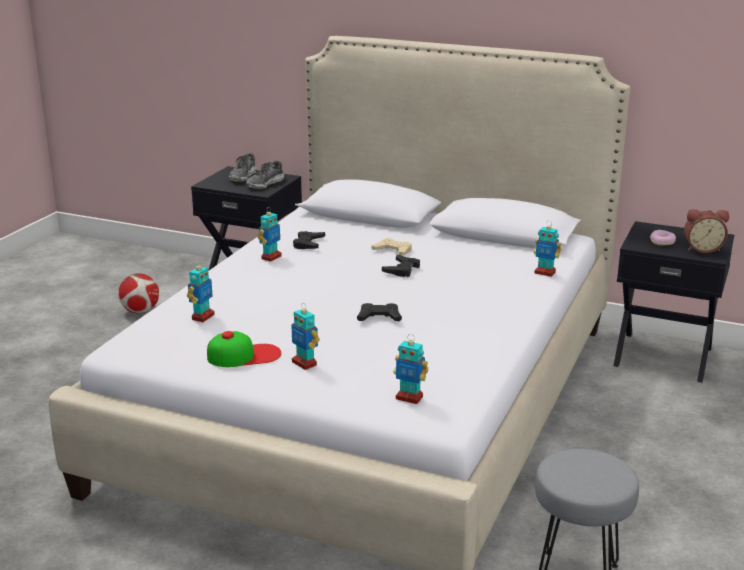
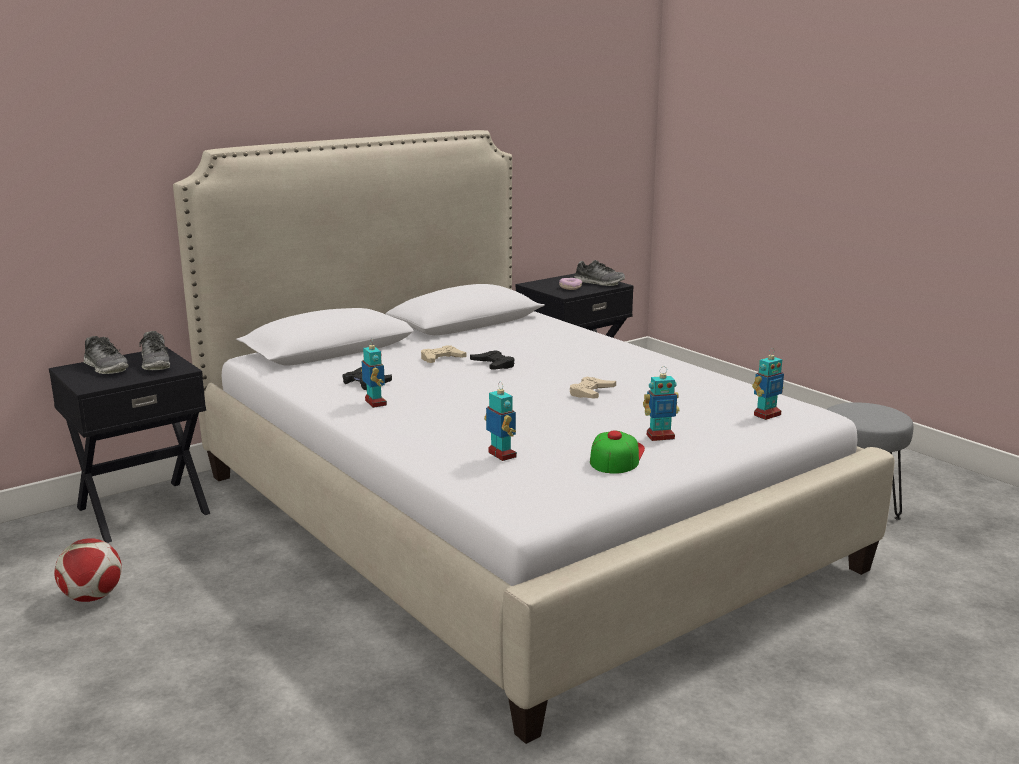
camera: 60 degrees left, 5 degrees down
black game controller [357,303,402,321] -> beige game controller [570,376,616,398]
toy robot [533,222,561,277] -> none
alarm clock [684,209,729,253] -> shoe [574,260,625,286]

